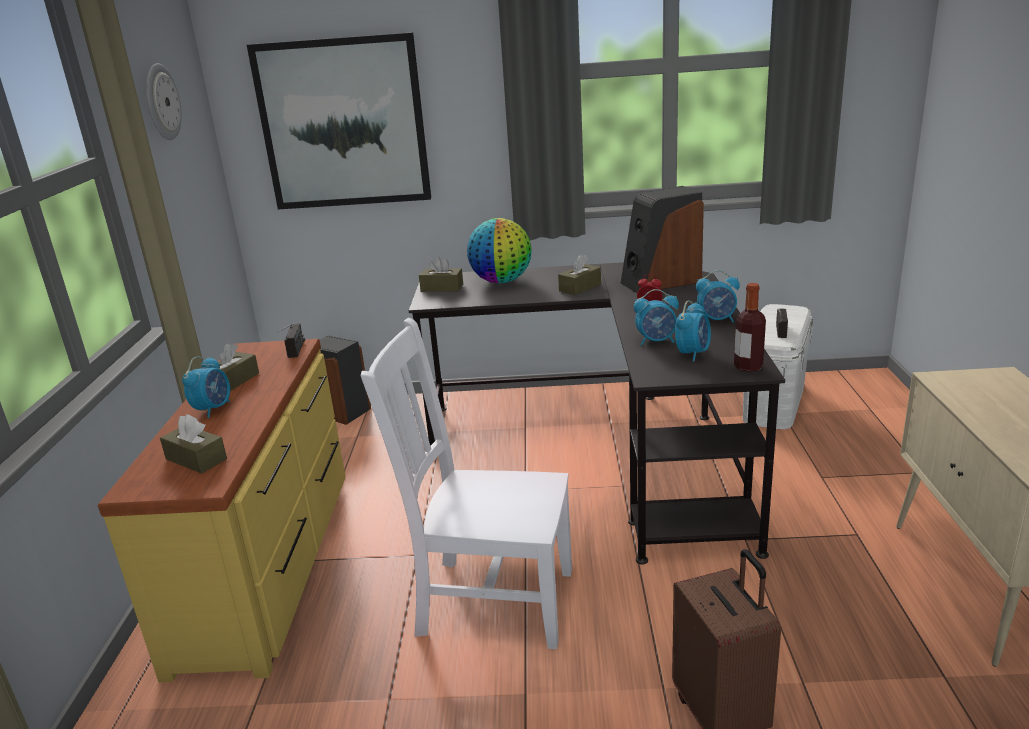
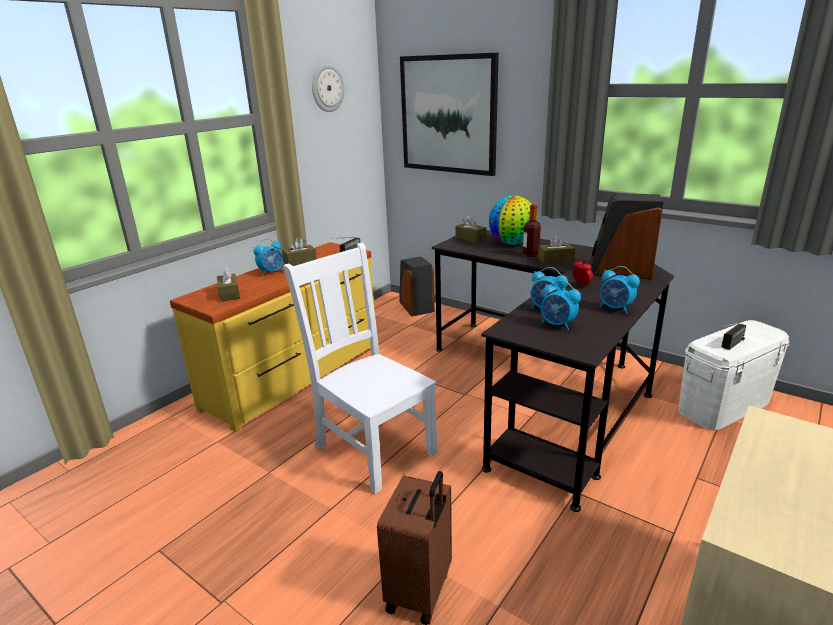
camera: 35 degrees right, 0 degrees up
alarm clock [675,300,711,362] -> alarm clock turned 60 degrees clockwise [541,280,581,331]
bottle [734,283,766,372] -> bottle moved to [523,204,541,257]

